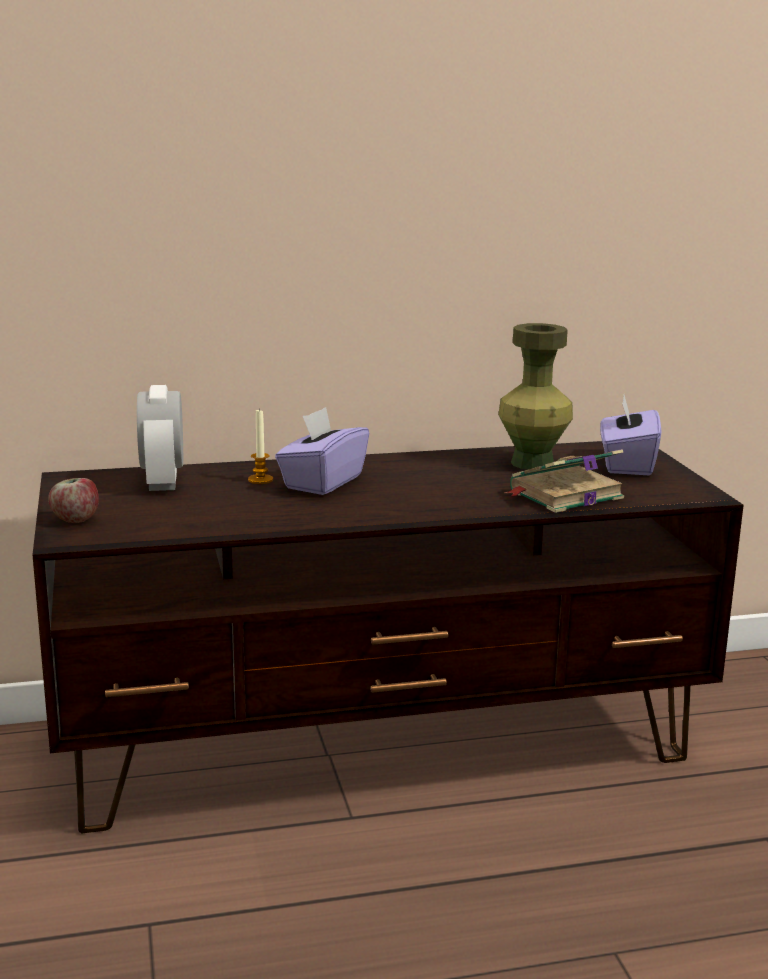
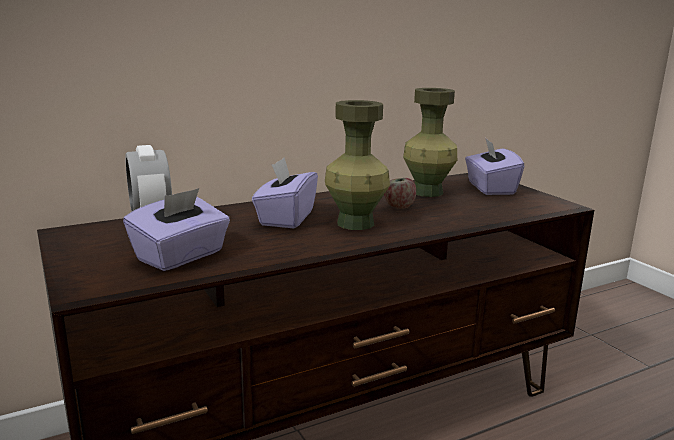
camera: 15 degrees left, 0 degrees up
apple [48,478,99,523] -> apple moved to [384,178,416,209]
candle [248,408,273,484] -> none
book [504,449,624,513] -> none
none -> purple tissue box [123,188,230,271]
none -> green vase [325,100,390,230]

